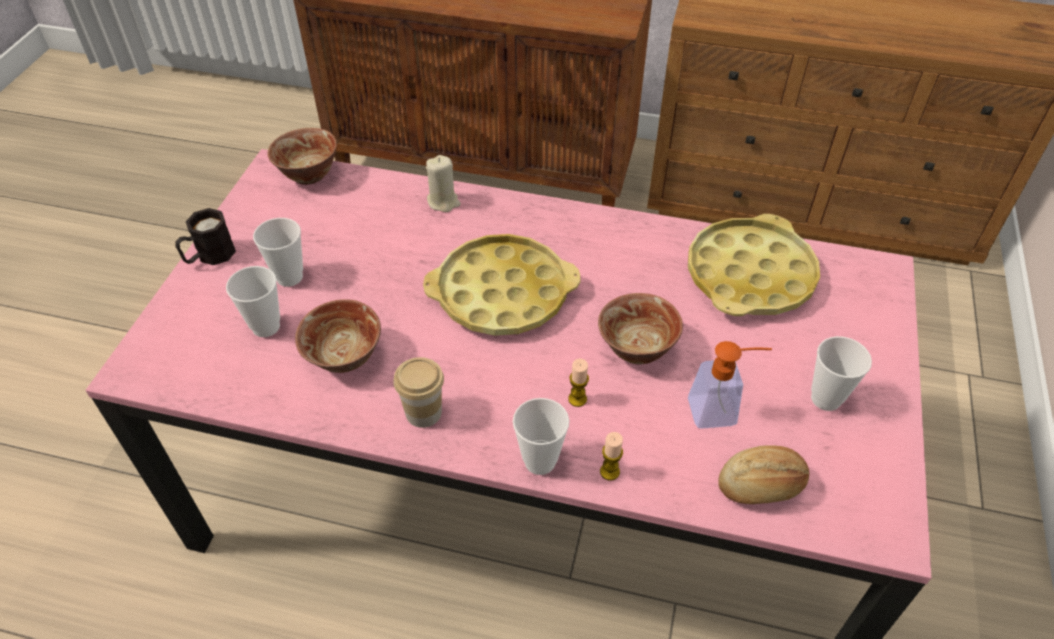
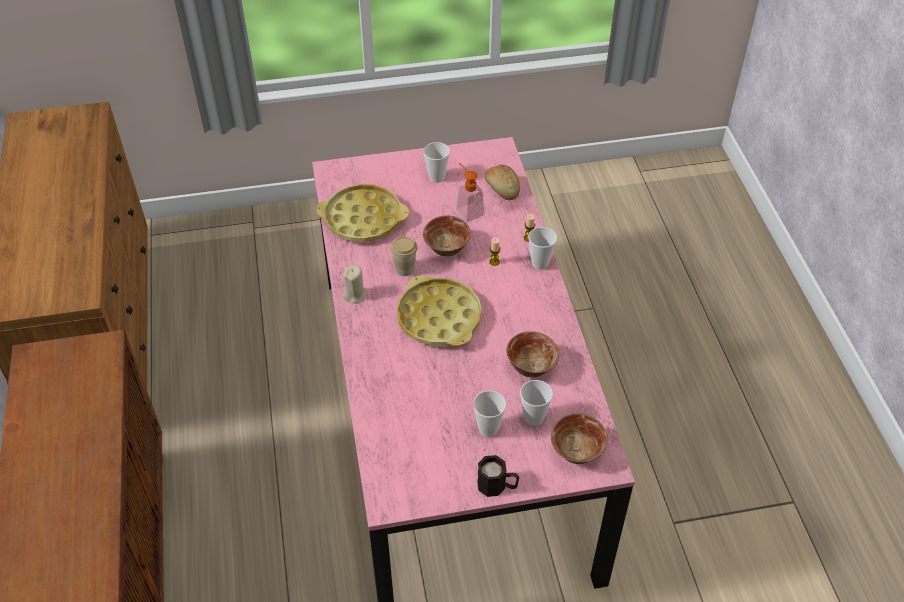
camera: 115 degrees left, 0 degrees up
bowl [268,128,337,185] -> bowl moved to [551,413,608,464]
cup [393,357,444,428] -> cup moved to [390,236,418,276]
beige candle [426,155,461,212] -> beige candle moved to [343,265,366,303]

